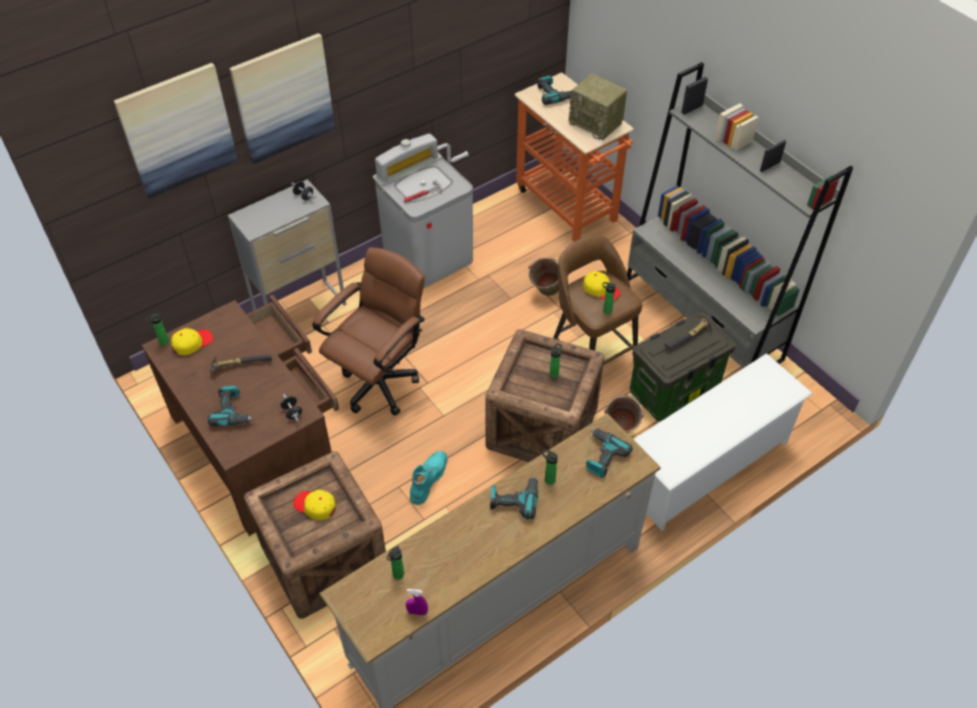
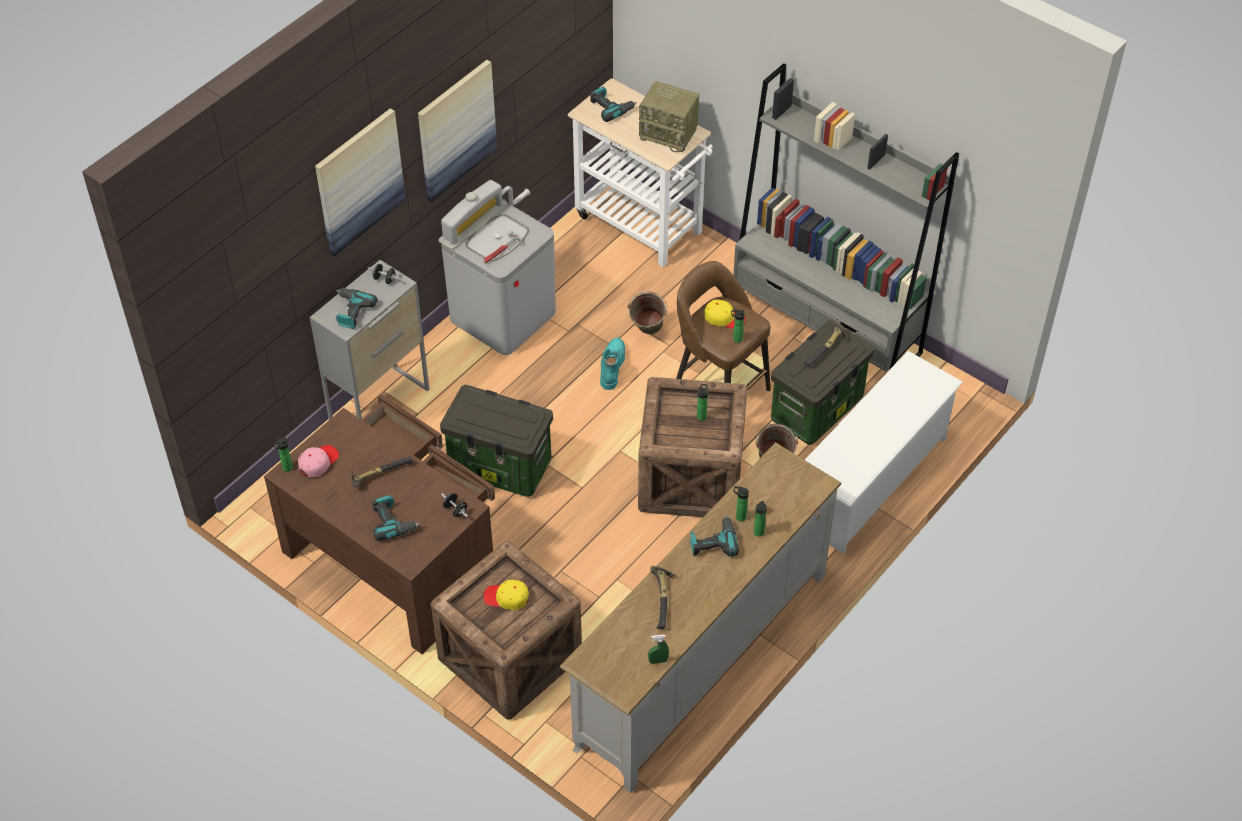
camera: 15 degrees left, 0 degrees up
picture [114,63,238,199] -> picture moved to [418,60,497,202]
yellow cap [171,328,213,355] -> pink cap [298,445,339,477]
brown office chair [313,247,425,416] -> storage box [440,385,553,497]
bottle [387,546,404,580] -> bottle moved to [754,501,767,537]
purple spray bottle [406,589,428,615] -> green spray bottle [648,634,669,664]
turquoise boot [410,451,448,505] -> turquoise boot moved to [600,338,625,390]
orange cart [515,73,634,242] -> white cart [568,78,713,267]
power drill [586,428,632,478] -> power drill moved to [336,288,377,329]
none -> hammer [650,566,676,629]

